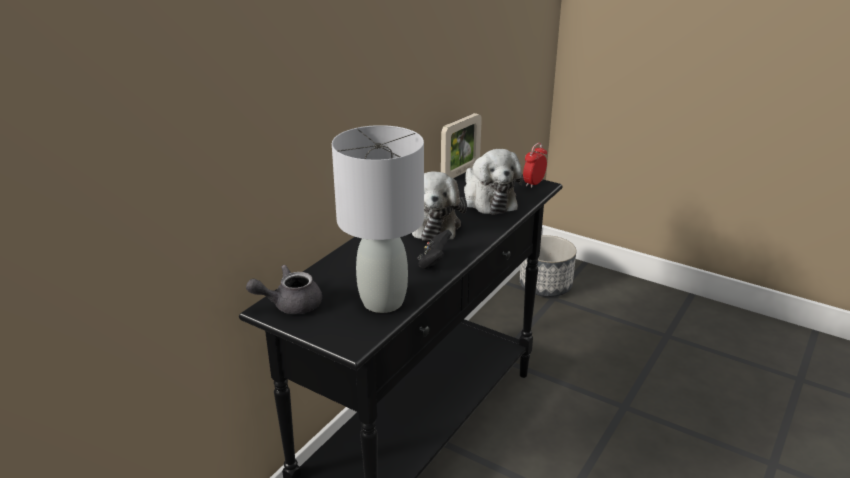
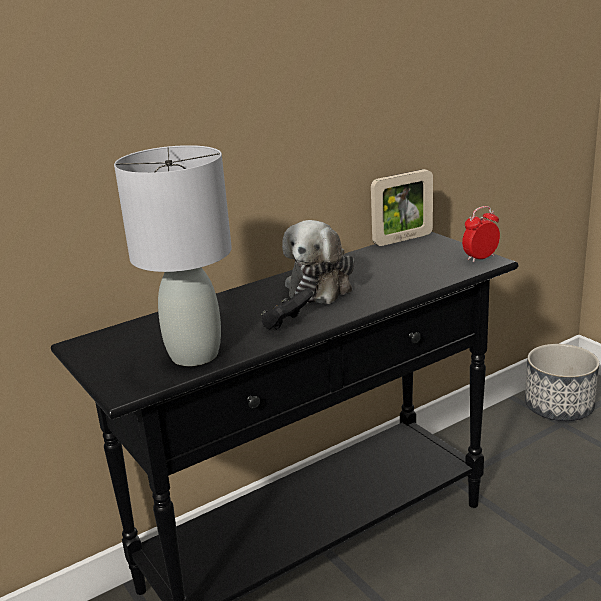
camera: 25 degrees right, 5 degrees down
grey teapot [246,265,322,314] -> none
plush toy [464,149,523,215] -> none

